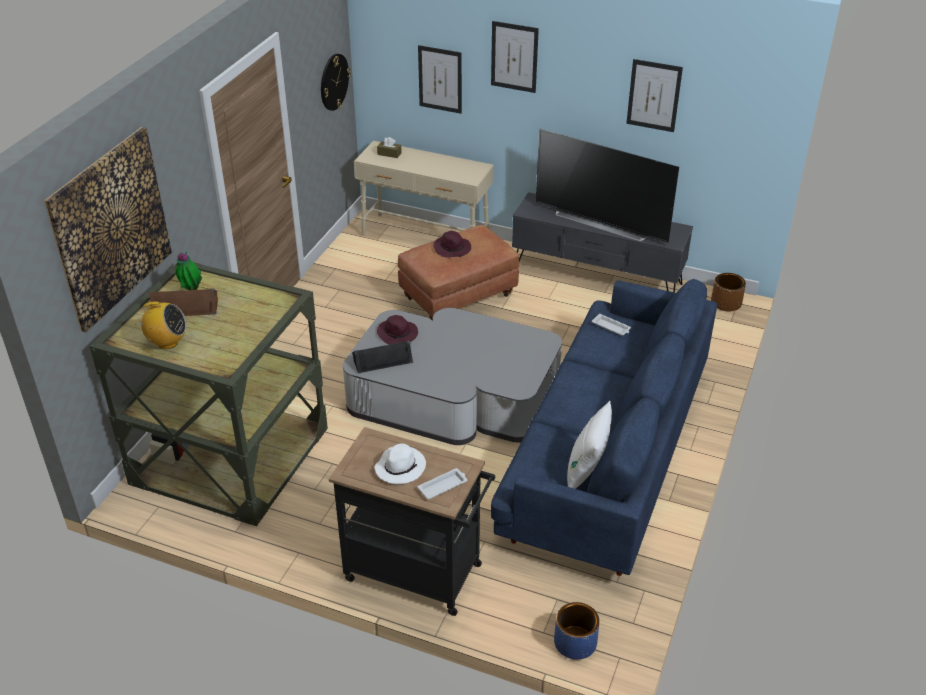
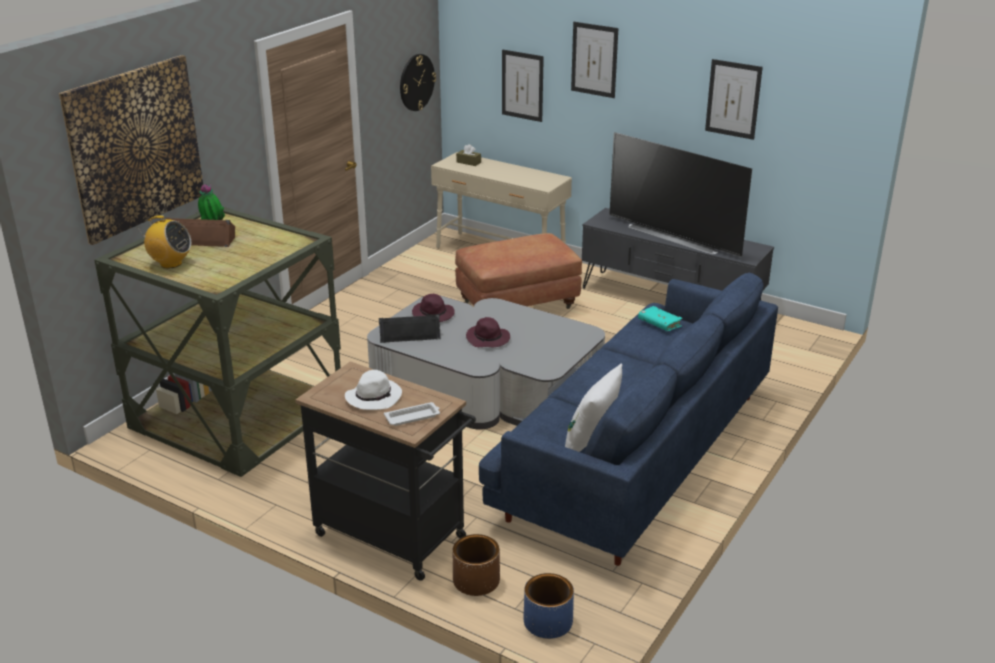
camera: 10 degrees right, 10 degrees down
purple hat [433,231,471,258] -> purple hat moved to [466,317,510,347]
white tray [592,314,631,335] -> turquoise book [638,306,683,331]
brown planter [711,273,746,312] -> brown planter moved to [453,534,500,596]

